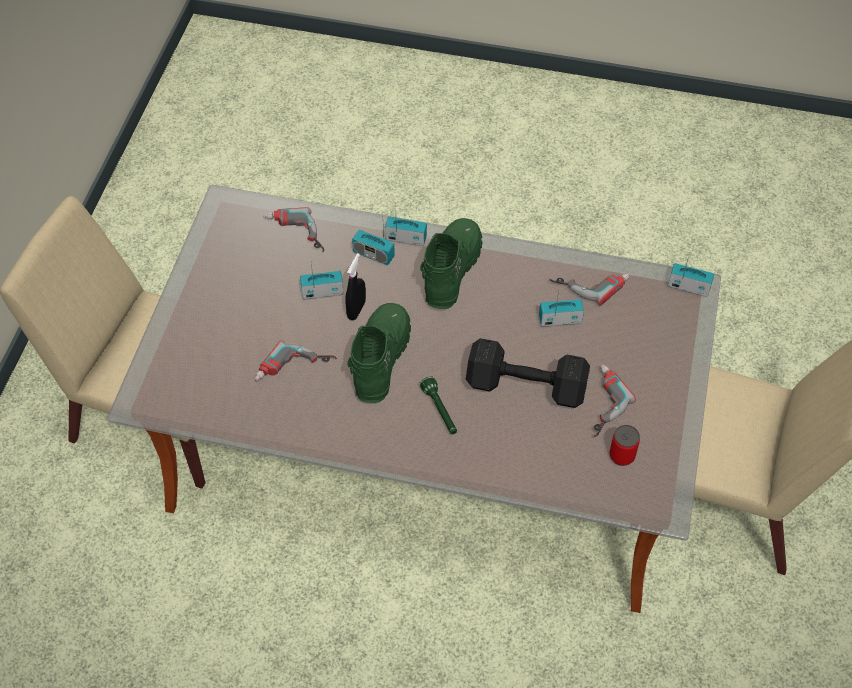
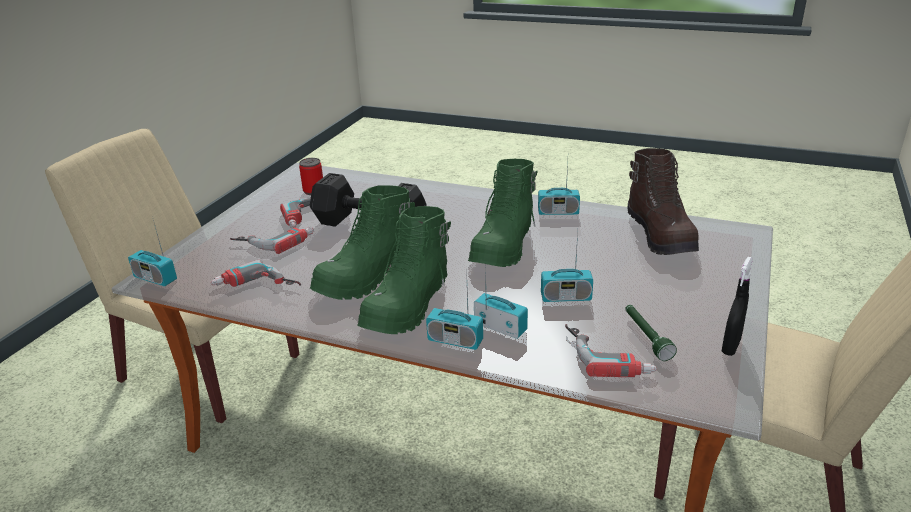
camera: 170 degrees left, 25 degrees down
power drill [255,341,337,381] -> power drill moved to [230,227,314,254]
black spray bottle [345,253,366,320] -> black spray bottle moved to [722,257,753,356]
green flashlight [420,376,457,434] -> green flashlight moved to [625,305,677,361]
radio [539,291,584,327] -> radio moved to [538,163,580,215]
none -> green boot [310,185,415,300]
none -> brown boot [627,148,699,255]

